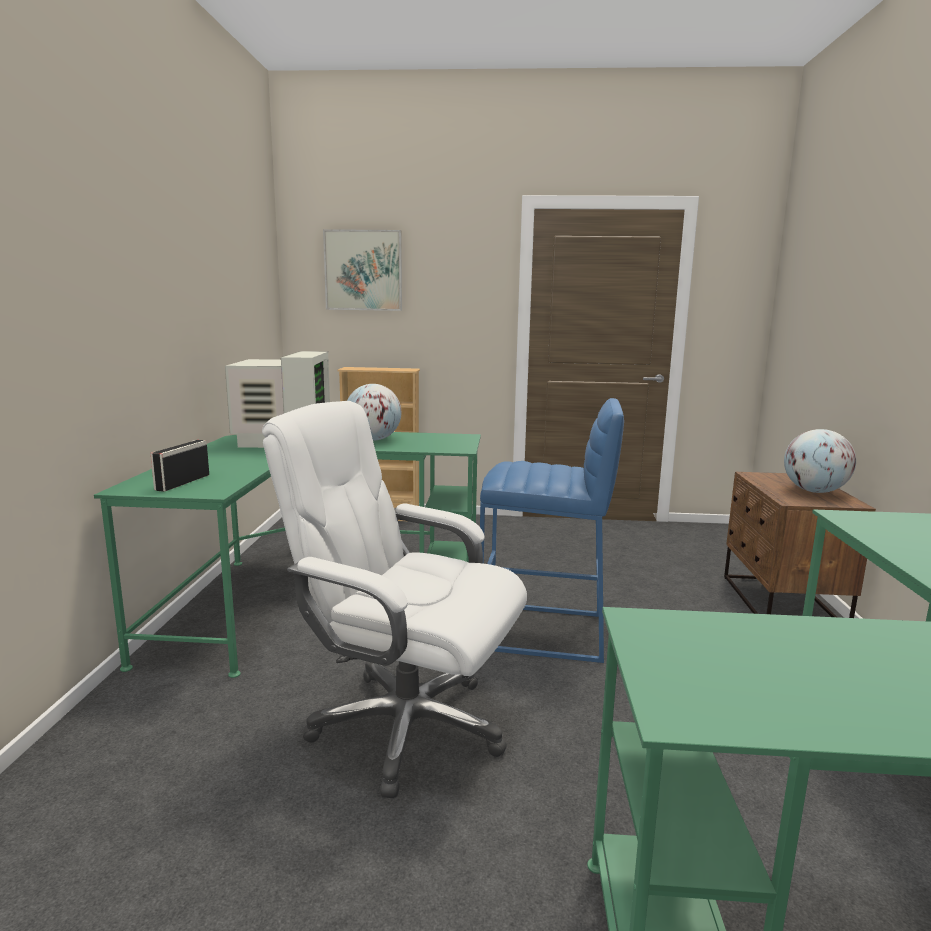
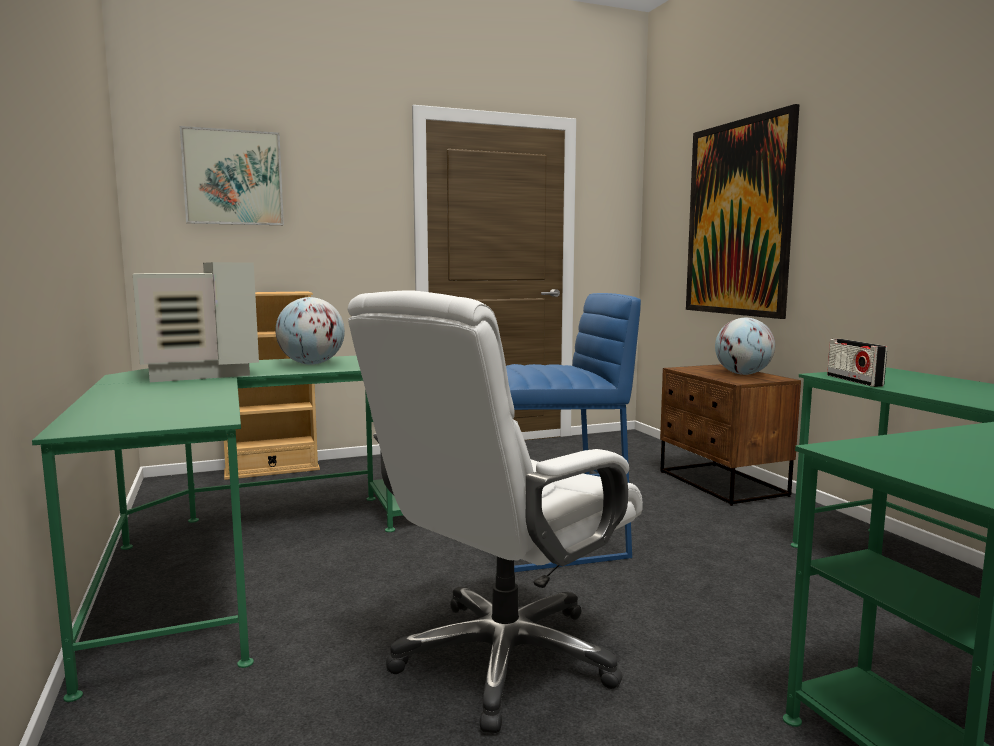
camera: 25 degrees left, 5 degrees down
radio [150,440,209,492] -> radio moved to [827,339,887,387]
white office chair [262,401,527,798] -> white office chair turned 45 degrees counterclockwise [348,290,643,733]
none -> picture [686,104,800,319]

